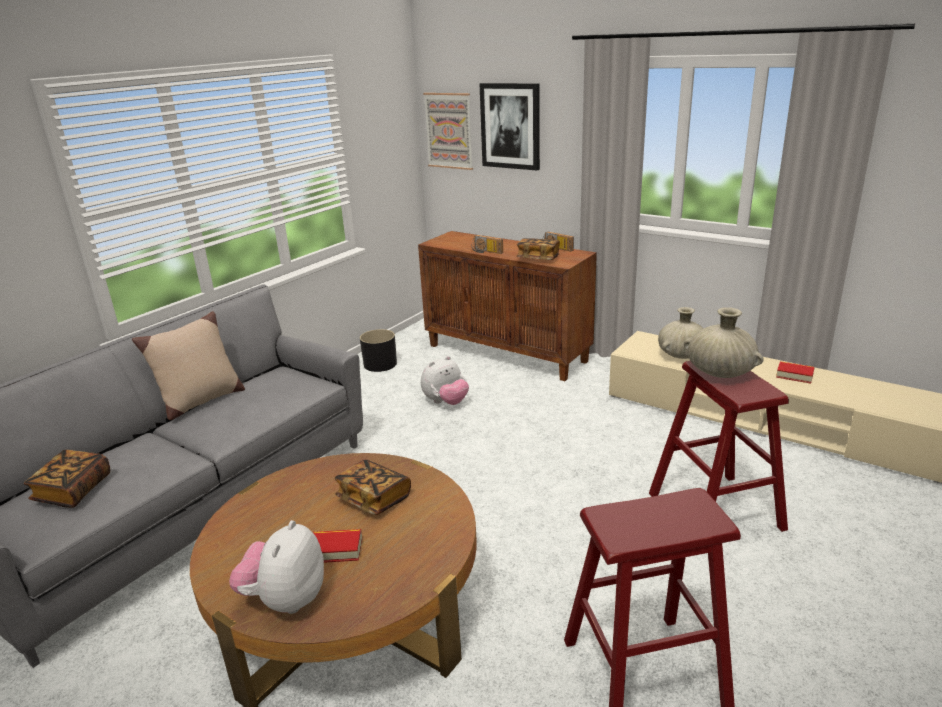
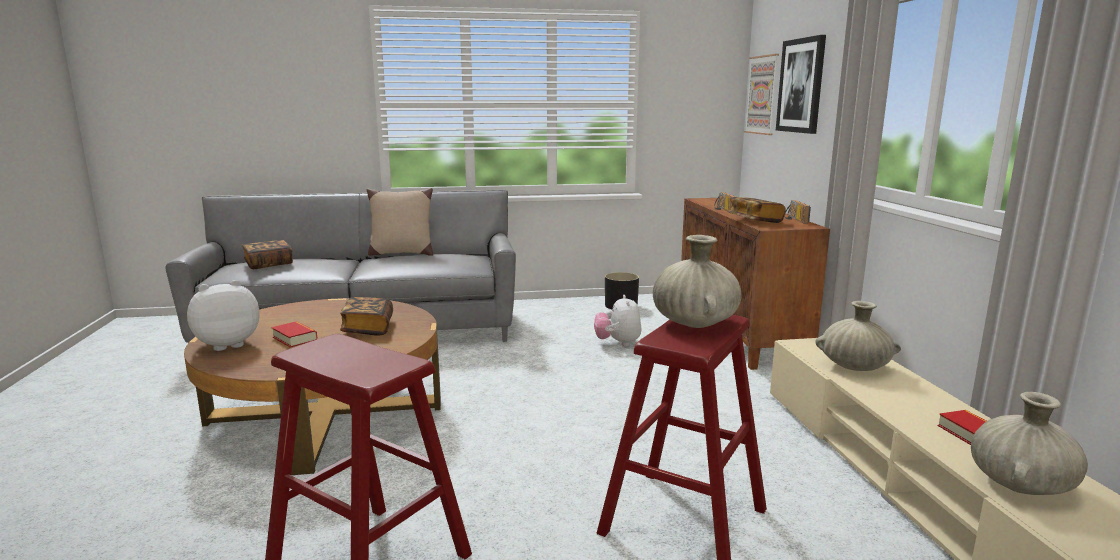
camera: 45 degrees right, 10 degrees down
plush toy [421,356,469,405] -> plush toy turned 75 degrees clockwise [594,295,641,346]
none -> beige vase [971,392,1088,495]

